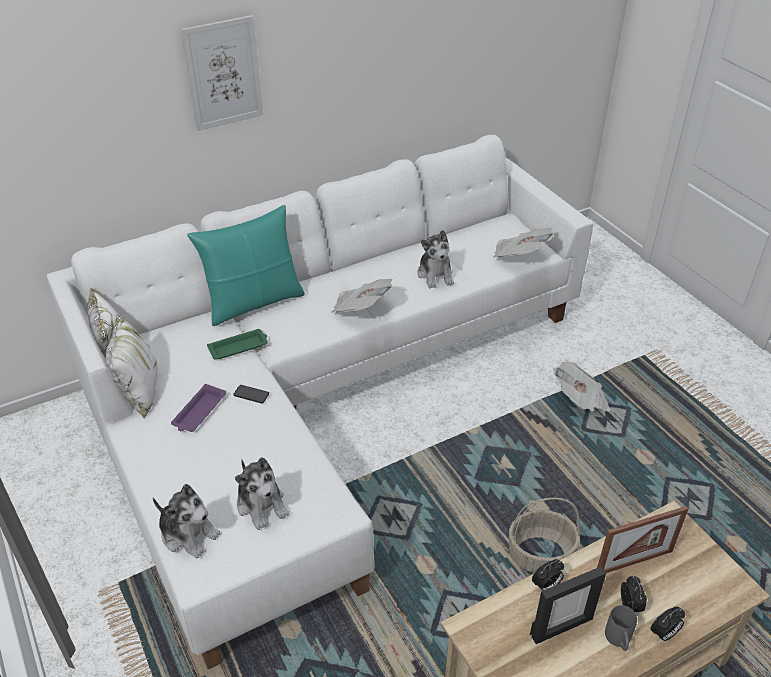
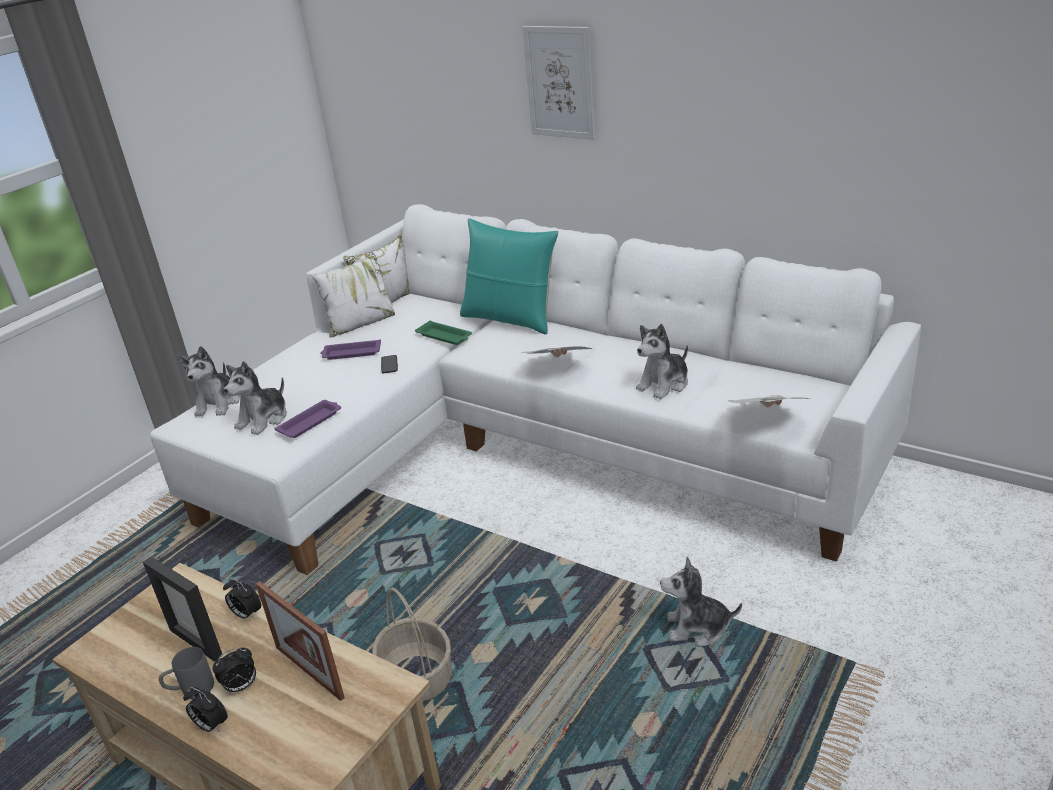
camera: 65 degrees right, 10 degrees down
newspaper [553,362,611,412] -> plush toy [660,557,742,647]
none -> purple tray [274,400,341,438]

